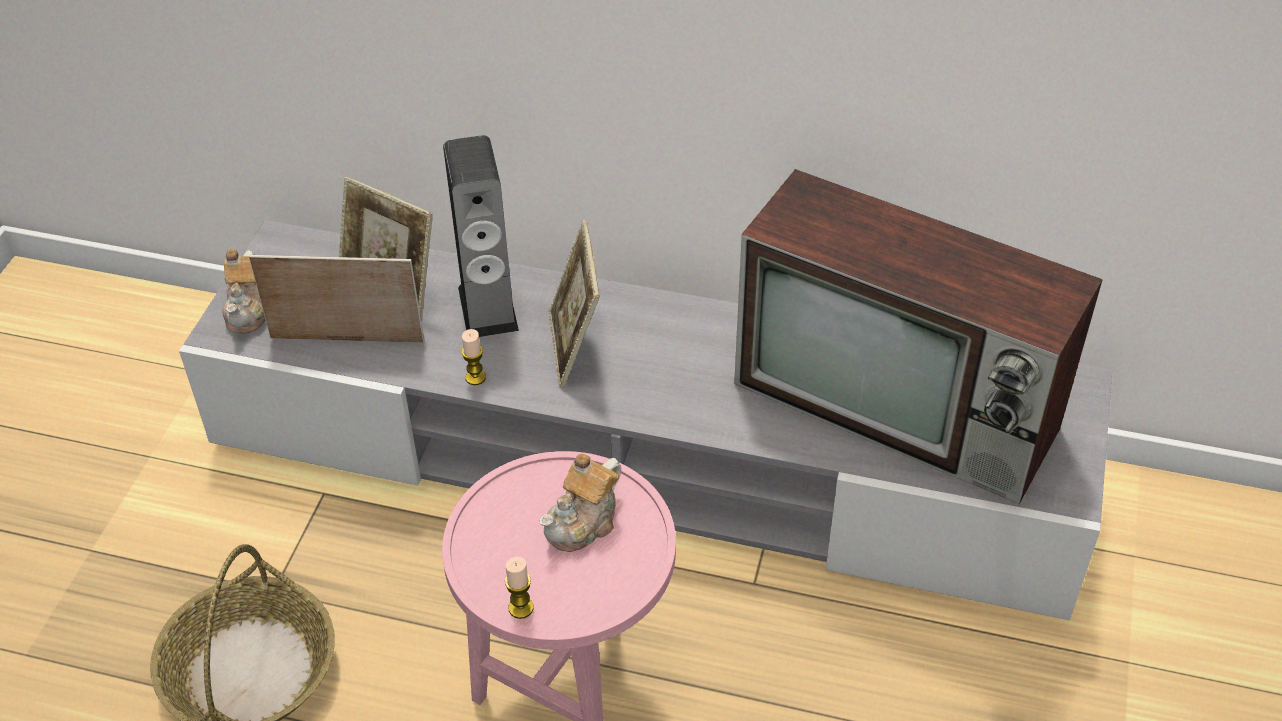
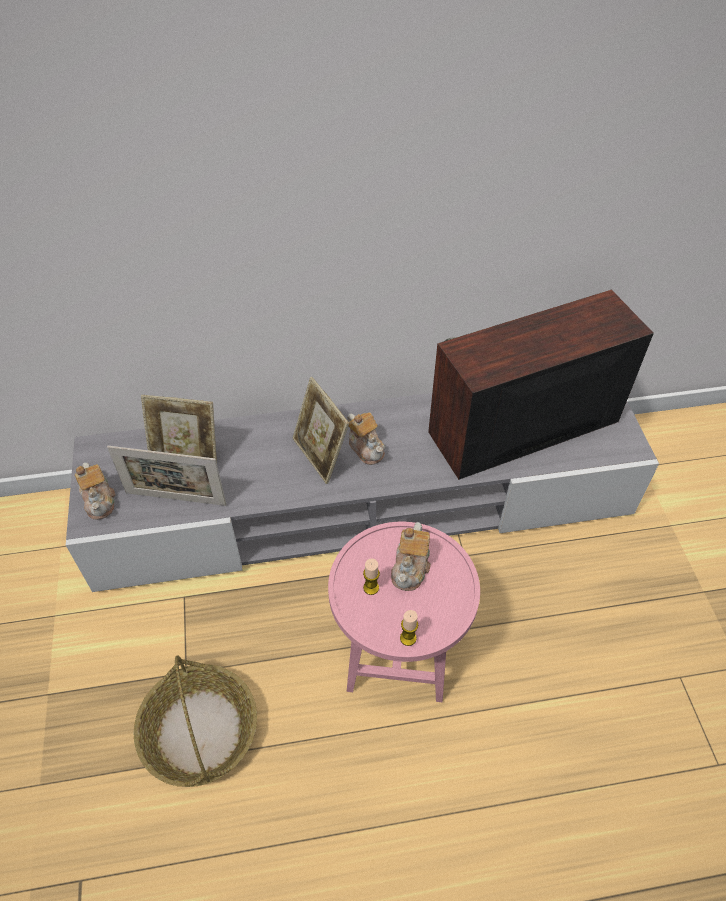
camera: 25 degrees left, 5 degrees up
picture frame [249,255,424,343] -> picture frame turned 150 degrees counterclockwise [107,446,227,506]
speaker [443,135,519,337] -> none
candle [462,329,486,385] -> candle moved to [363,559,380,595]
television [734,169,1103,504] -> television turned 150 degrees clockwise [428,290,654,480]
none -> teapot [347,412,385,465]

